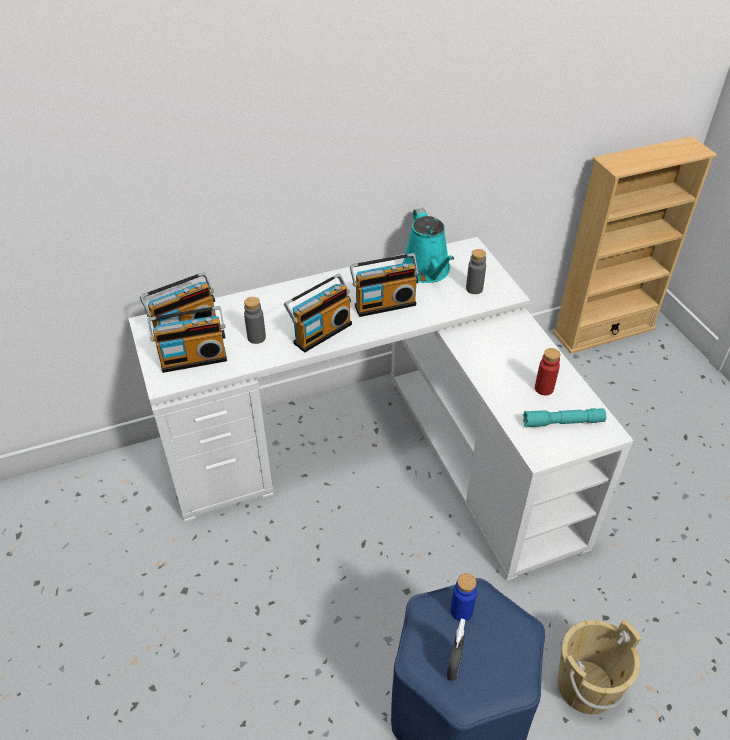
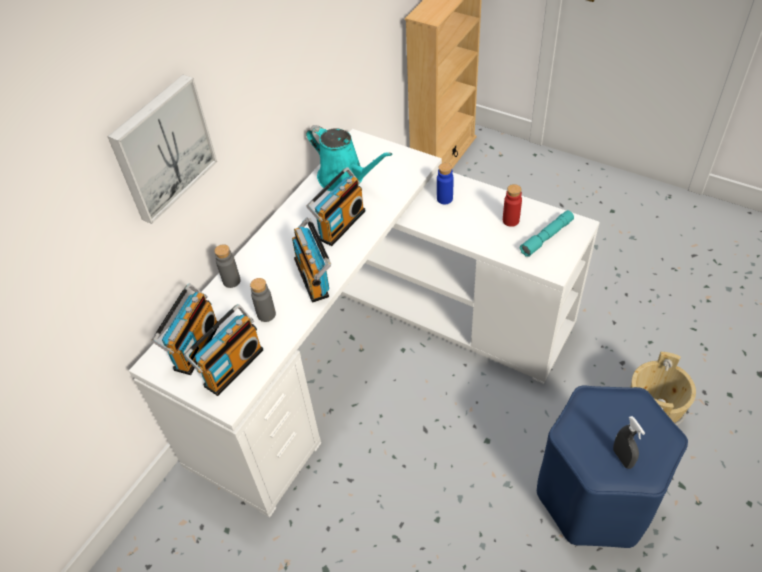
camera: 35 degrees left, 5 degrees up
radio [284,274,352,353] -> radio turned 150 degrees clockwise [292,217,331,303]
blue bottle [451,573,477,621] -> blue bottle moved to [437,163,454,204]
grey bottle [466,249,486,294] -> grey bottle moved to [214,244,241,288]
none -> picture [107,75,217,224]

